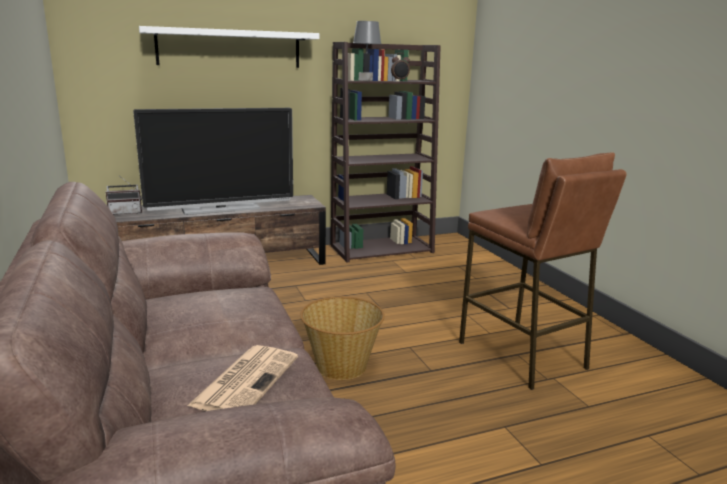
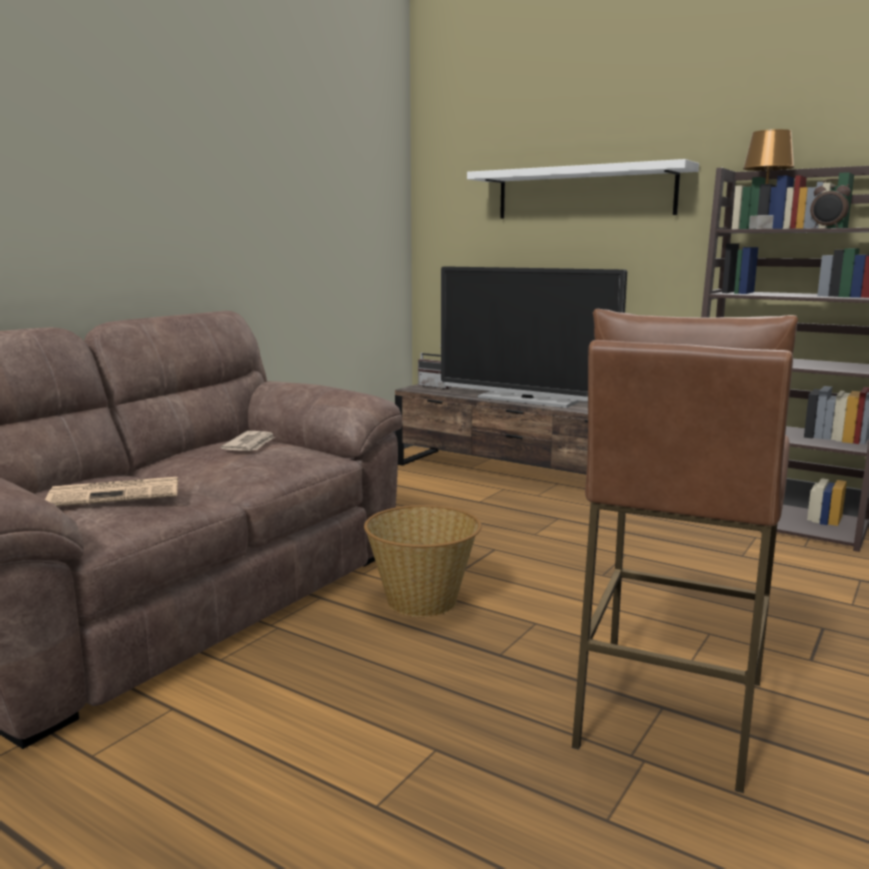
camera: 55 degrees right, 5 degrees down
grey table lamp [353,21,381,81] -> brown table lamp [743,129,794,229]
none -> newspaper [221,431,275,451]

